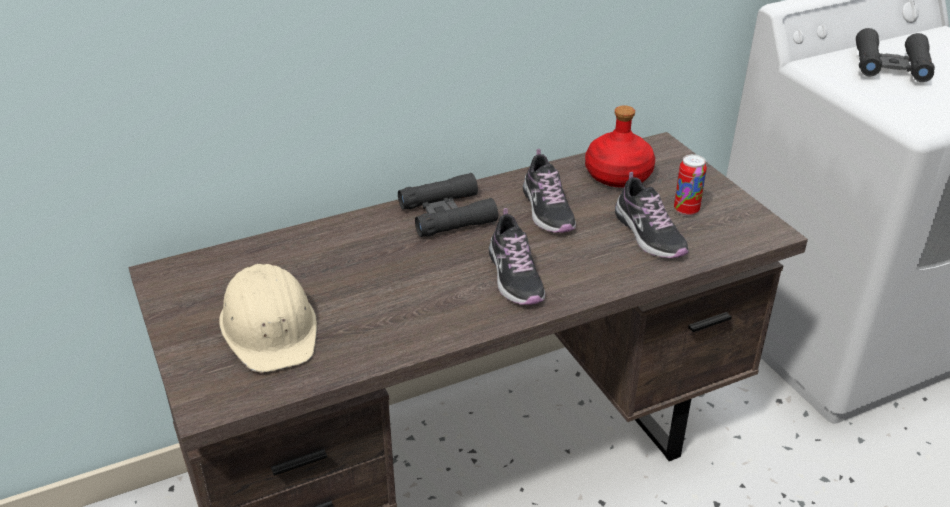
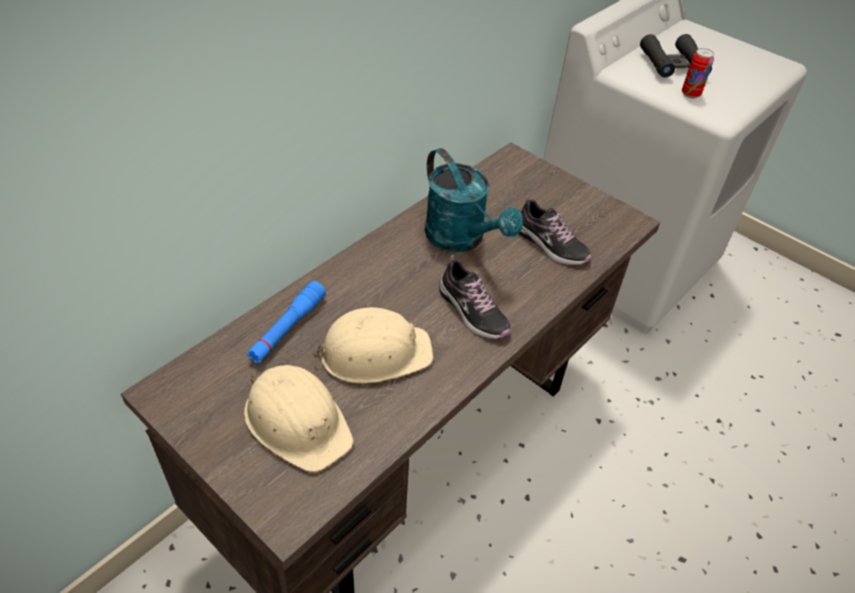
camera: 25 degrees left, 10 degrees up
black binoculars [398,173,498,237] -> none
shoe [523,149,576,233] -> turquoise watering can [425,148,523,252]
red bottle [585,105,655,188] -> none
can [674,154,707,216] -> can moved to [682,48,714,98]
none -> blue flashlight [247,281,326,363]
none -> beige hard hat [312,307,433,384]

